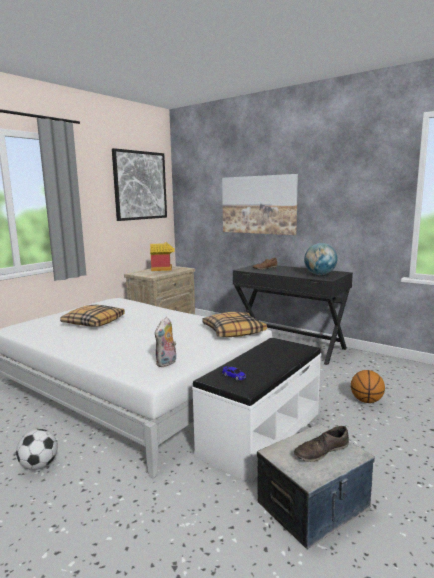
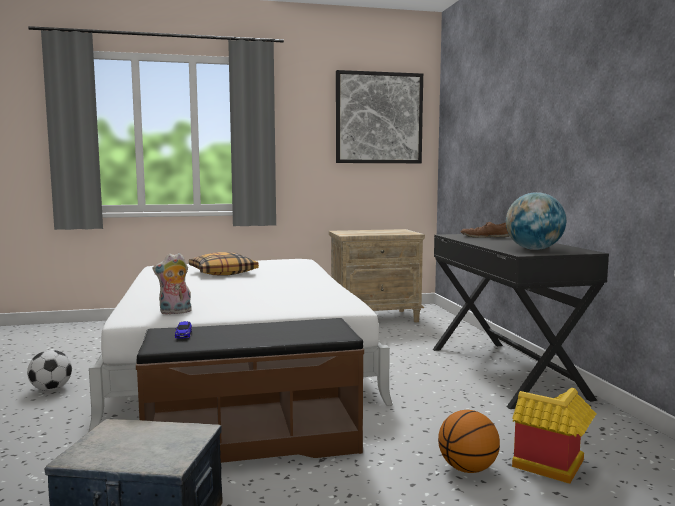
camera: 40 degrees right, 5 degrees down
toy house [150,242,175,271] -> toy house moved to [512,388,597,484]
white bench [192,338,321,484] -> brown bench [136,318,364,463]
pillow [202,312,267,337] -> none
picture [222,174,298,235] -> none
brown shoe [294,426,349,462] -> none

